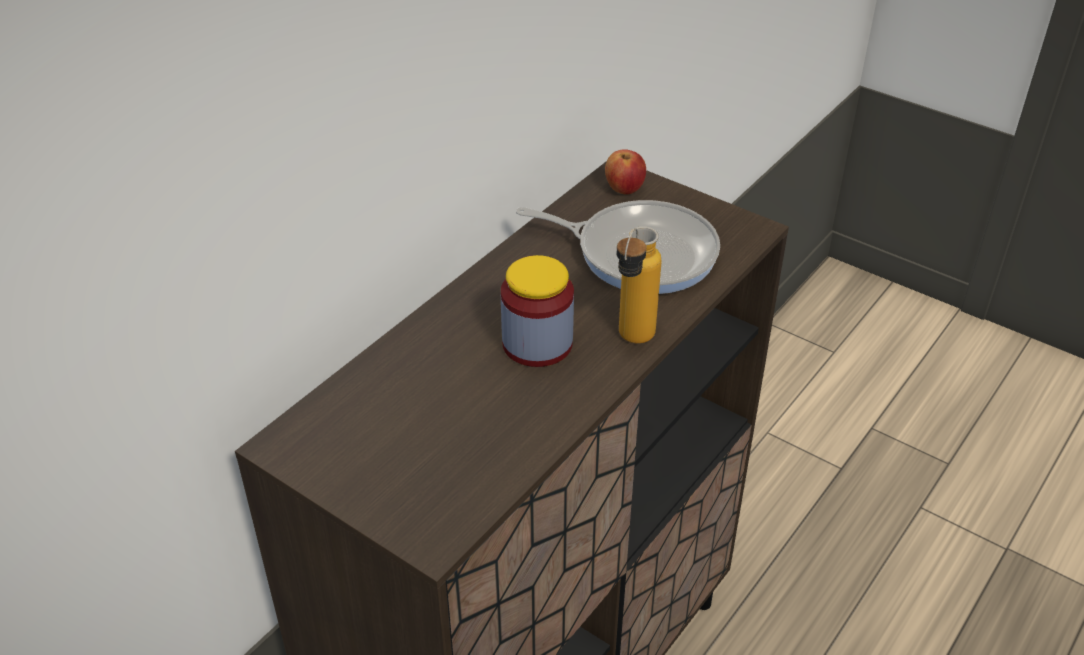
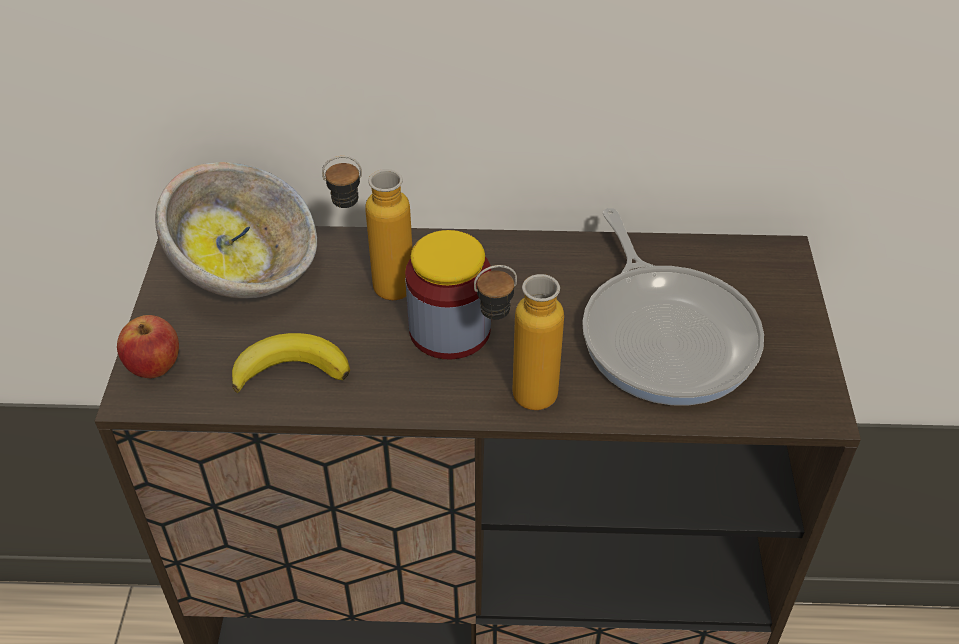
camera: 55 degrees right, 5 degrees up
apple [605,149,646,195] -> apple moved to [117,315,179,378]
none -> bowl [155,162,317,299]
none -> banana [232,333,350,393]
none -> bottle [322,156,412,300]

